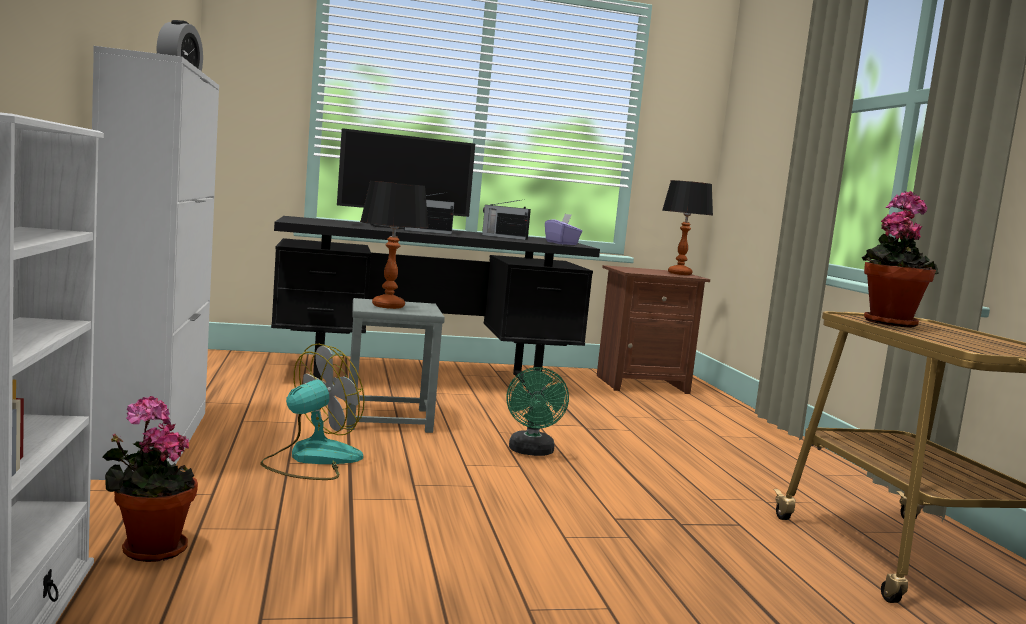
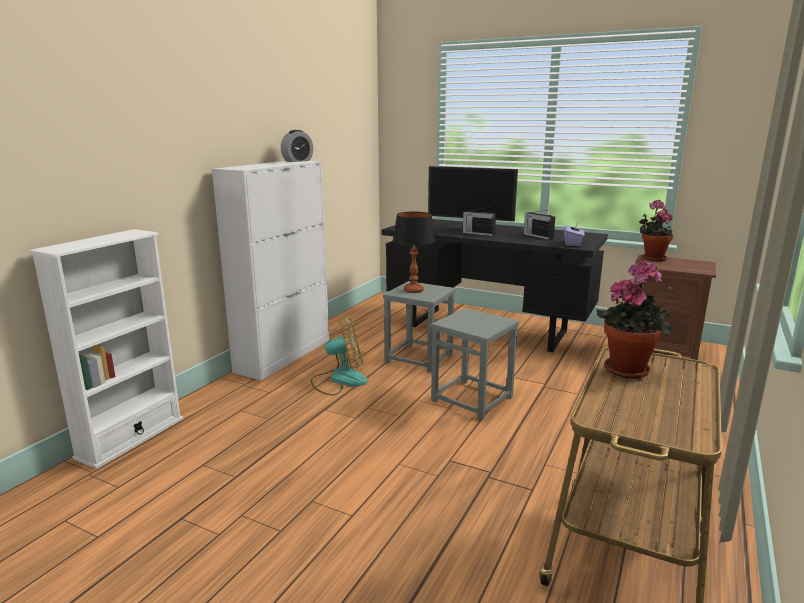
camera: 40 degrees right, 10 degrees up
potted plant [103,396,198,562] -> potted plant moved to [639,200,674,261]
green fan [507,367,569,456] -> grey stool [431,308,519,420]
table lamp [662,180,713,275] -> none

